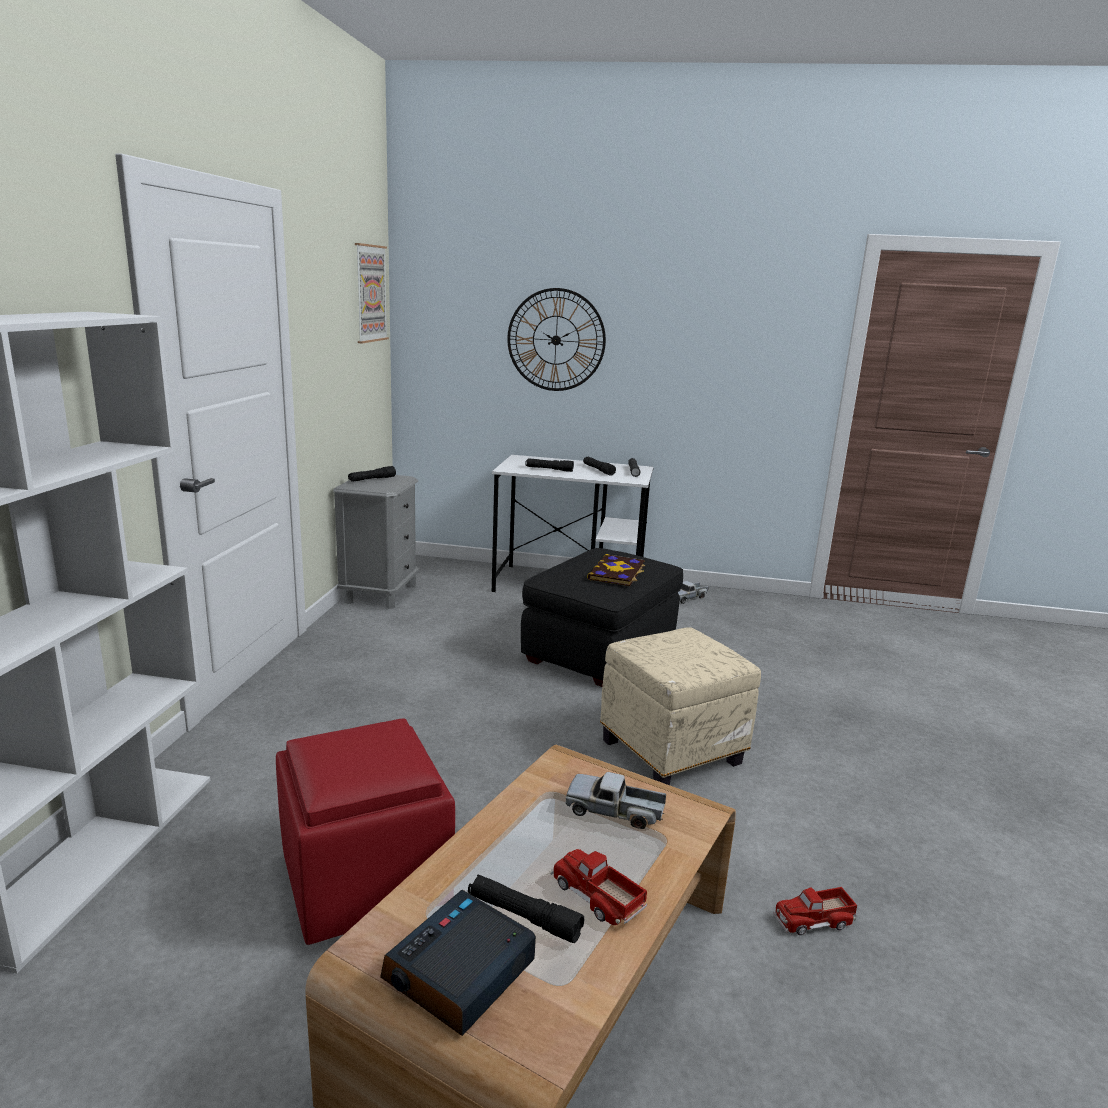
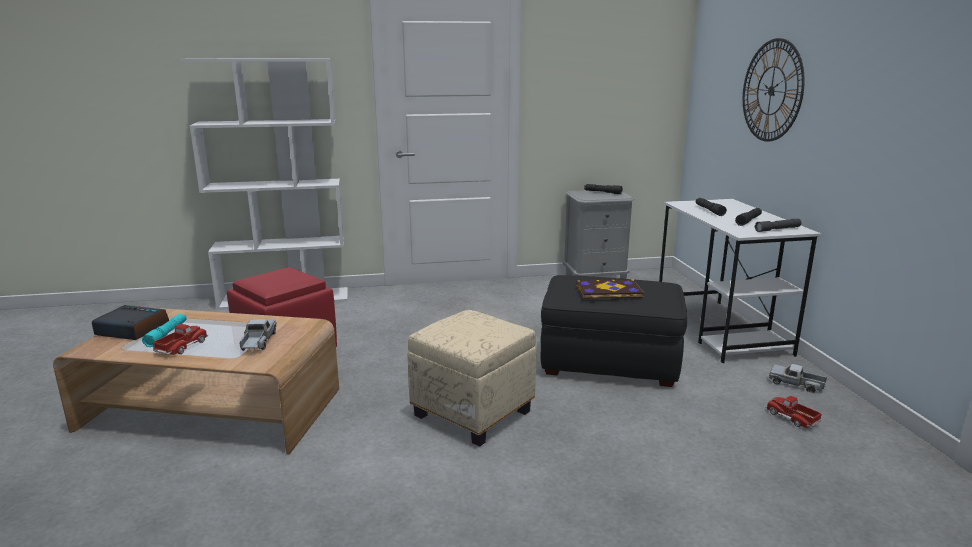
camera: 70 degrees right, 0 degrees up
picture [355,243,389,344] -> none
black flashlight [468,874,584,943] -> turquoise flashlight [142,314,187,347]
toy truck [773,887,857,935] -> toy truck moved to [765,396,822,428]

